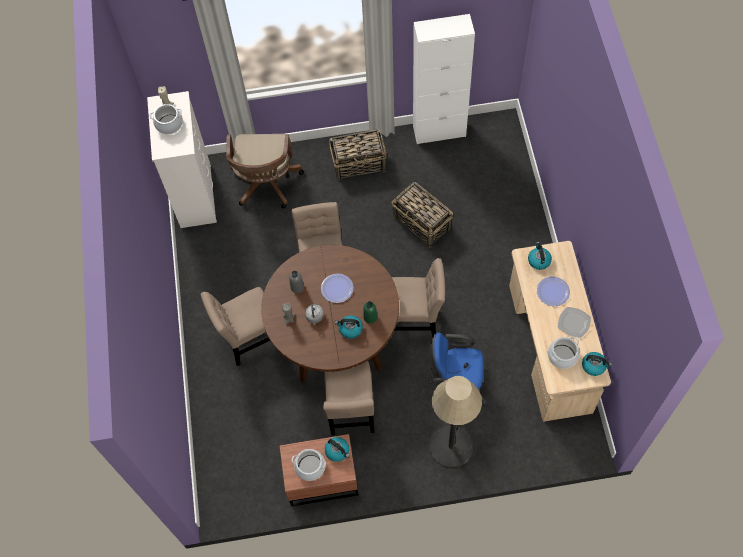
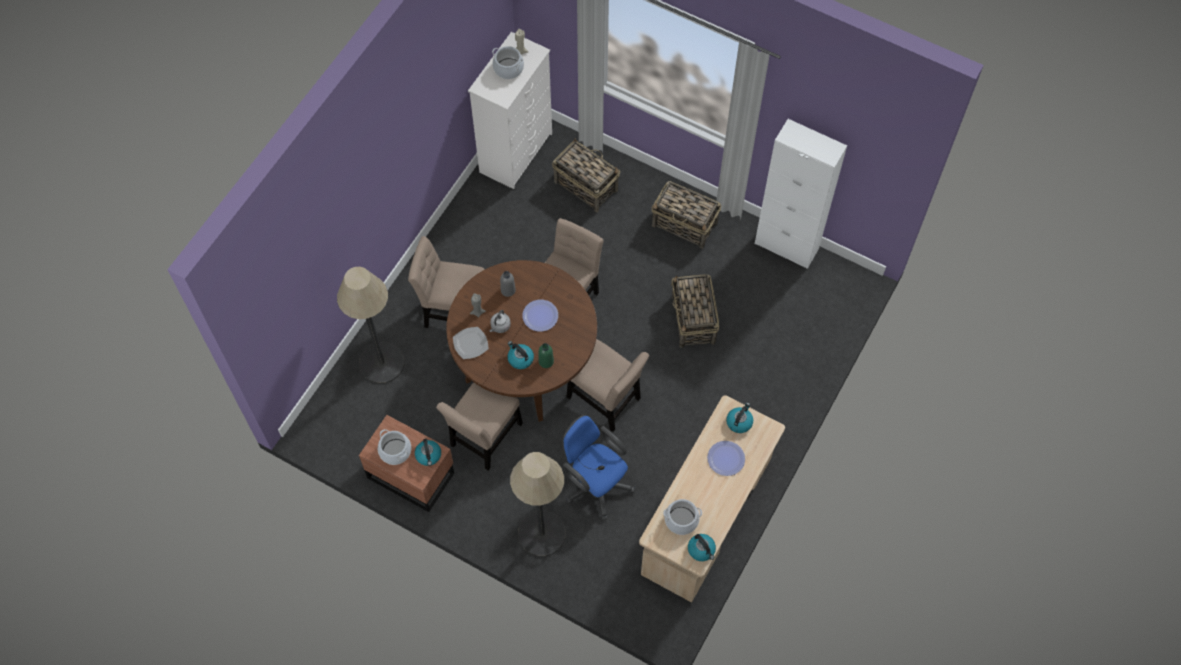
camera: 35 degrees right, 0 degrees up
brown office chair [226,134,304,208] -> basket [552,138,620,212]
plate [558,307,591,338] -> plate moved to [453,327,489,359]
none -> floor lamp [337,267,404,384]

